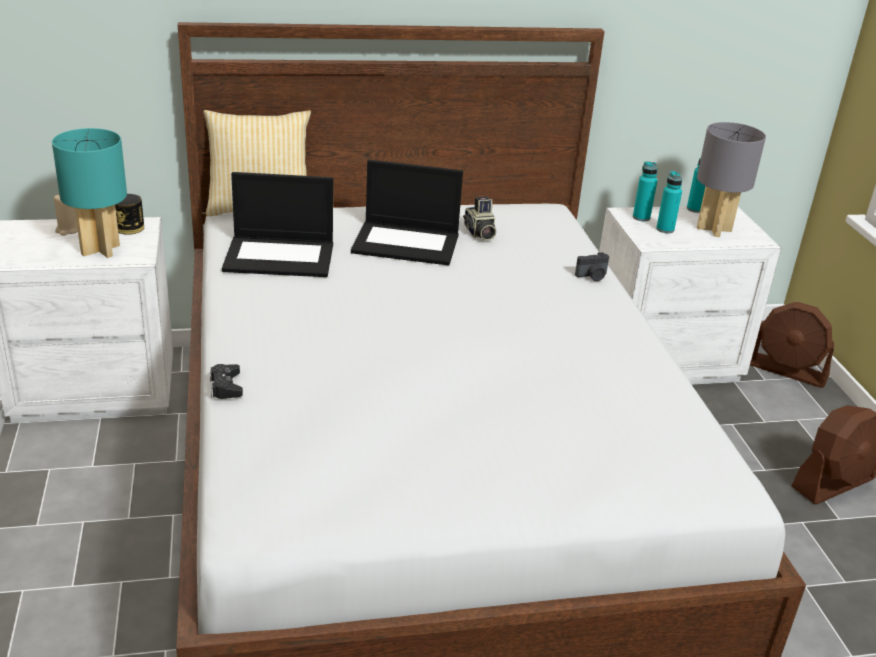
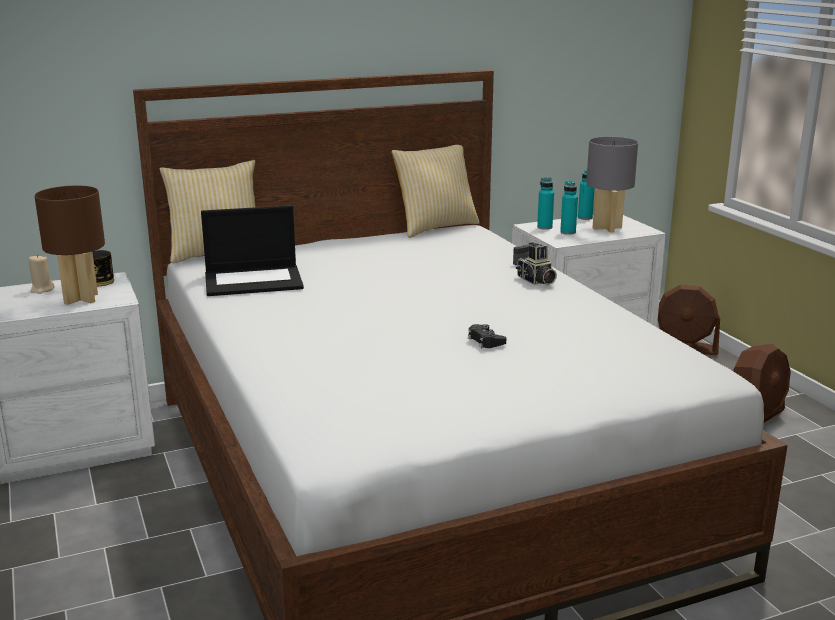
camera: 10 degrees left, 10 degrees down
turquoise table lamp [52,128,127,258] -> brown table lamp [34,185,105,305]
black game controller [210,364,243,399] -> black game controller moved to [468,324,506,348]
laptop [351,160,463,265] -> none
camera [463,196,496,241] -> camera moved to [516,244,557,285]
none -> pillow [391,145,480,238]

